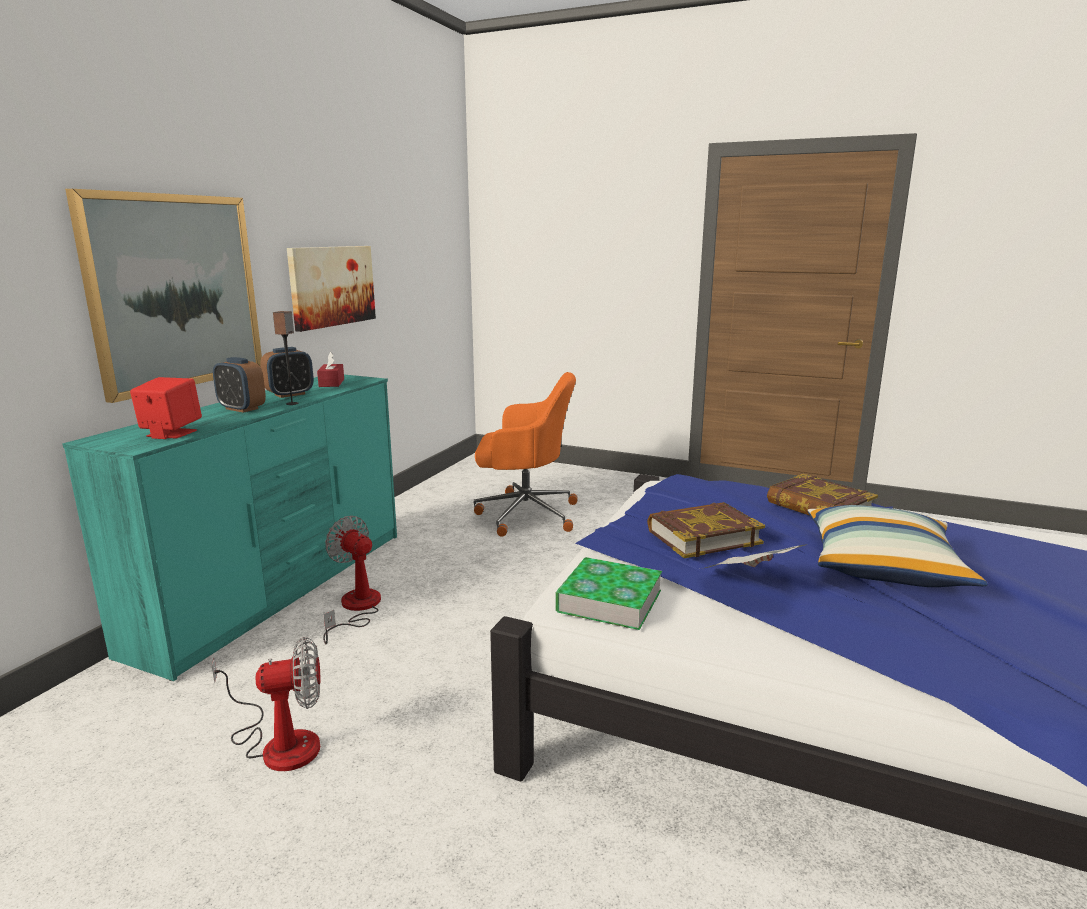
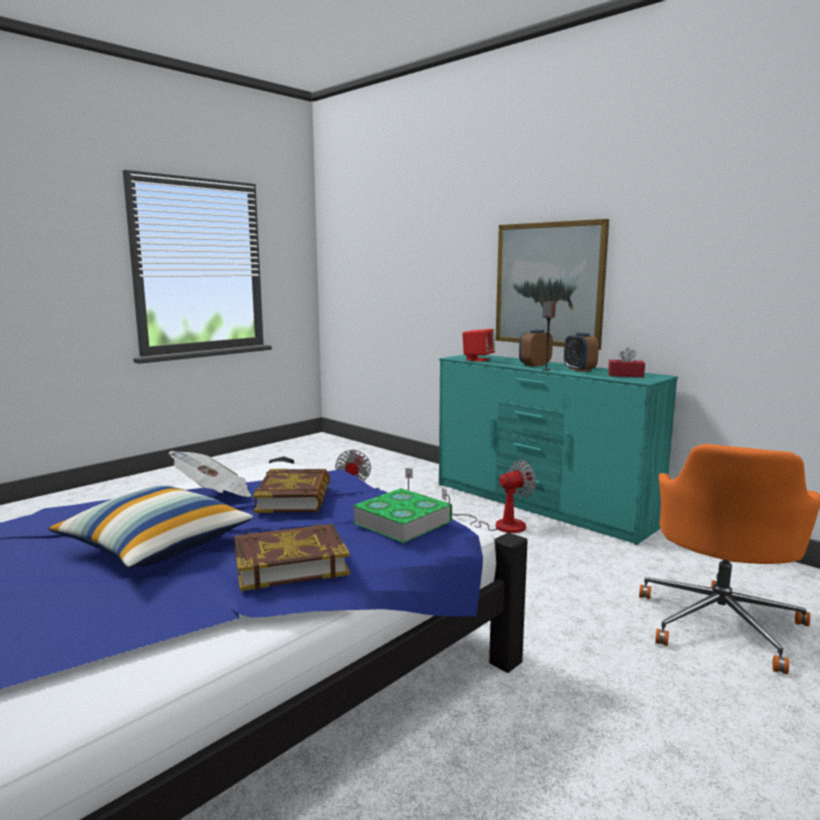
camera: 110 degrees right, 5 degrees down
picture [287,246,376,332] -> none
book [555,557,662,630] -> book moved to [353,488,452,543]

